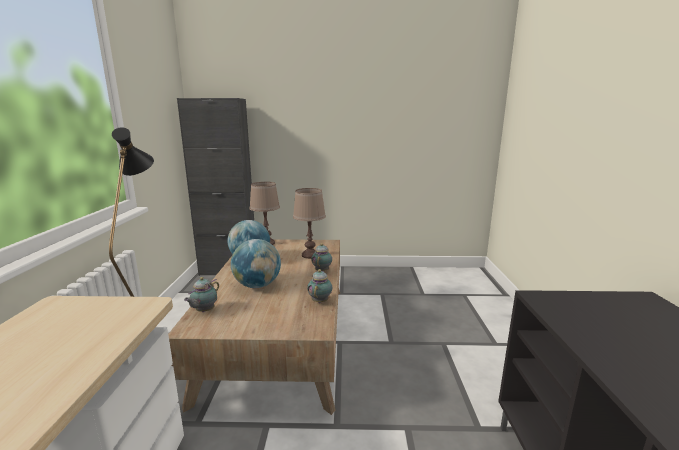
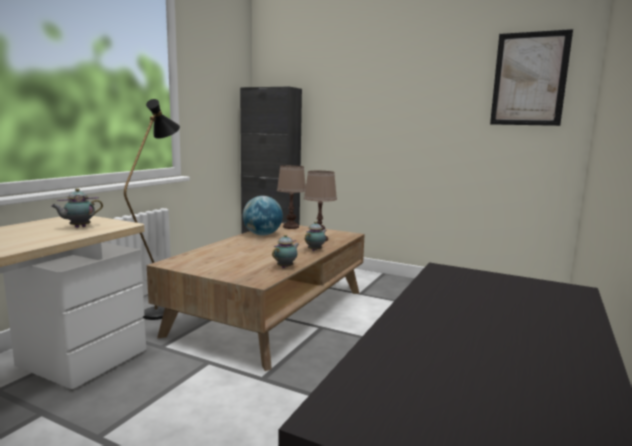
camera: 25 degrees right, 5 degrees down
teapot [184,277,219,312] -> teapot moved to [51,188,103,228]
globe [231,239,281,288] -> none
none -> picture [490,29,573,126]

